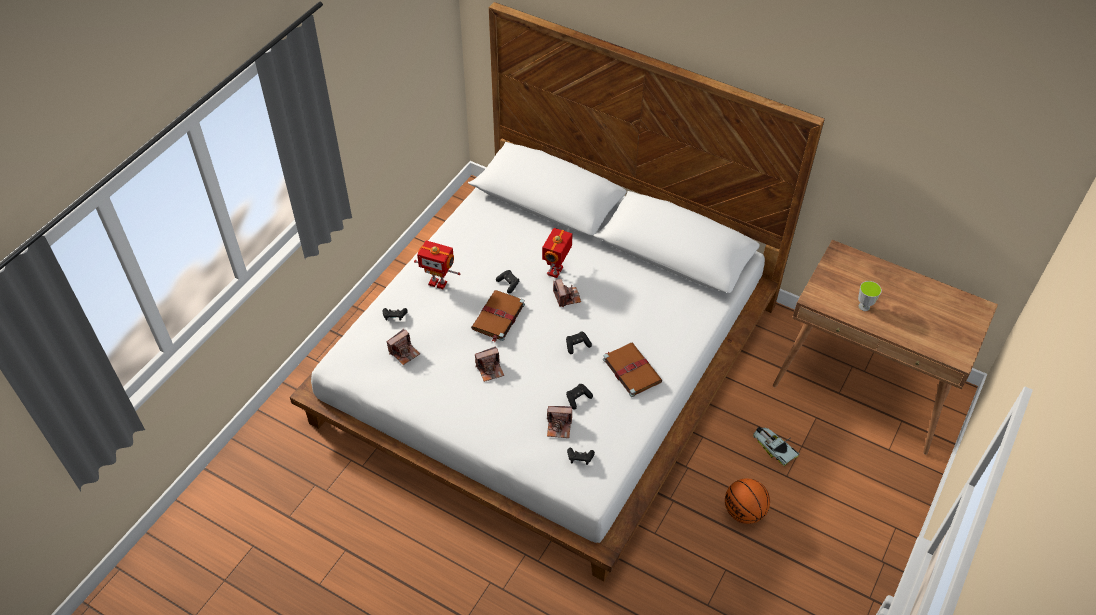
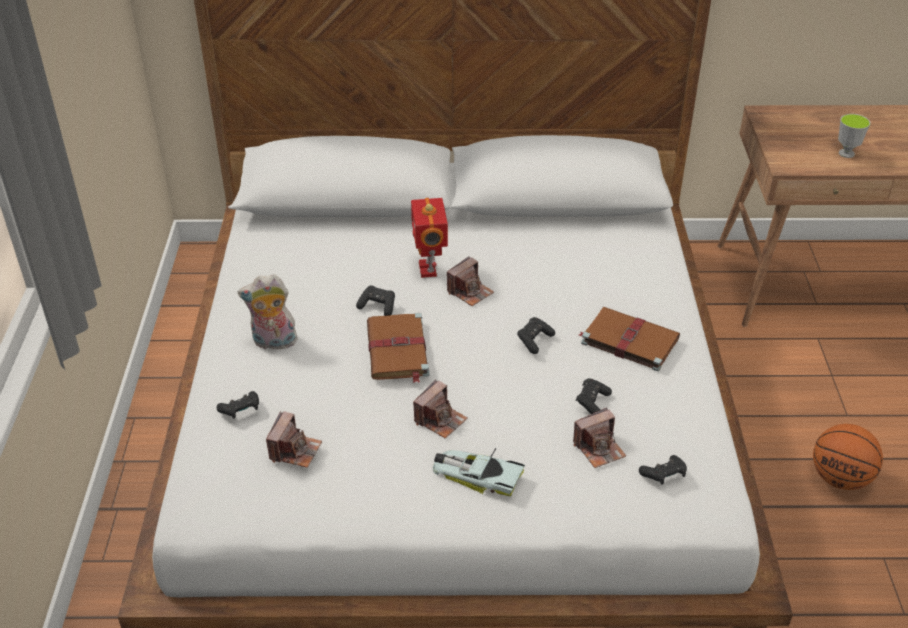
camera: 30 degrees left, 10 degrees down
toy robot [414,240,460,289] -> plush toy [238,274,297,349]
camera [553,279,581,307] -> camera turned 90 degrees clockwise [447,256,494,306]
toy car [753,427,799,466] -> toy car moved to [433,448,525,496]

